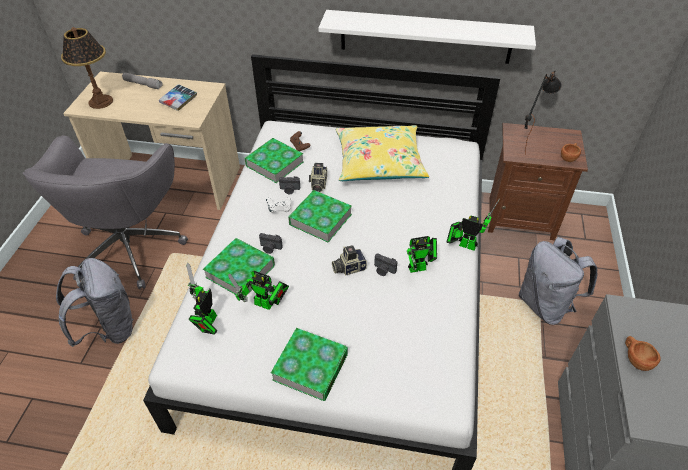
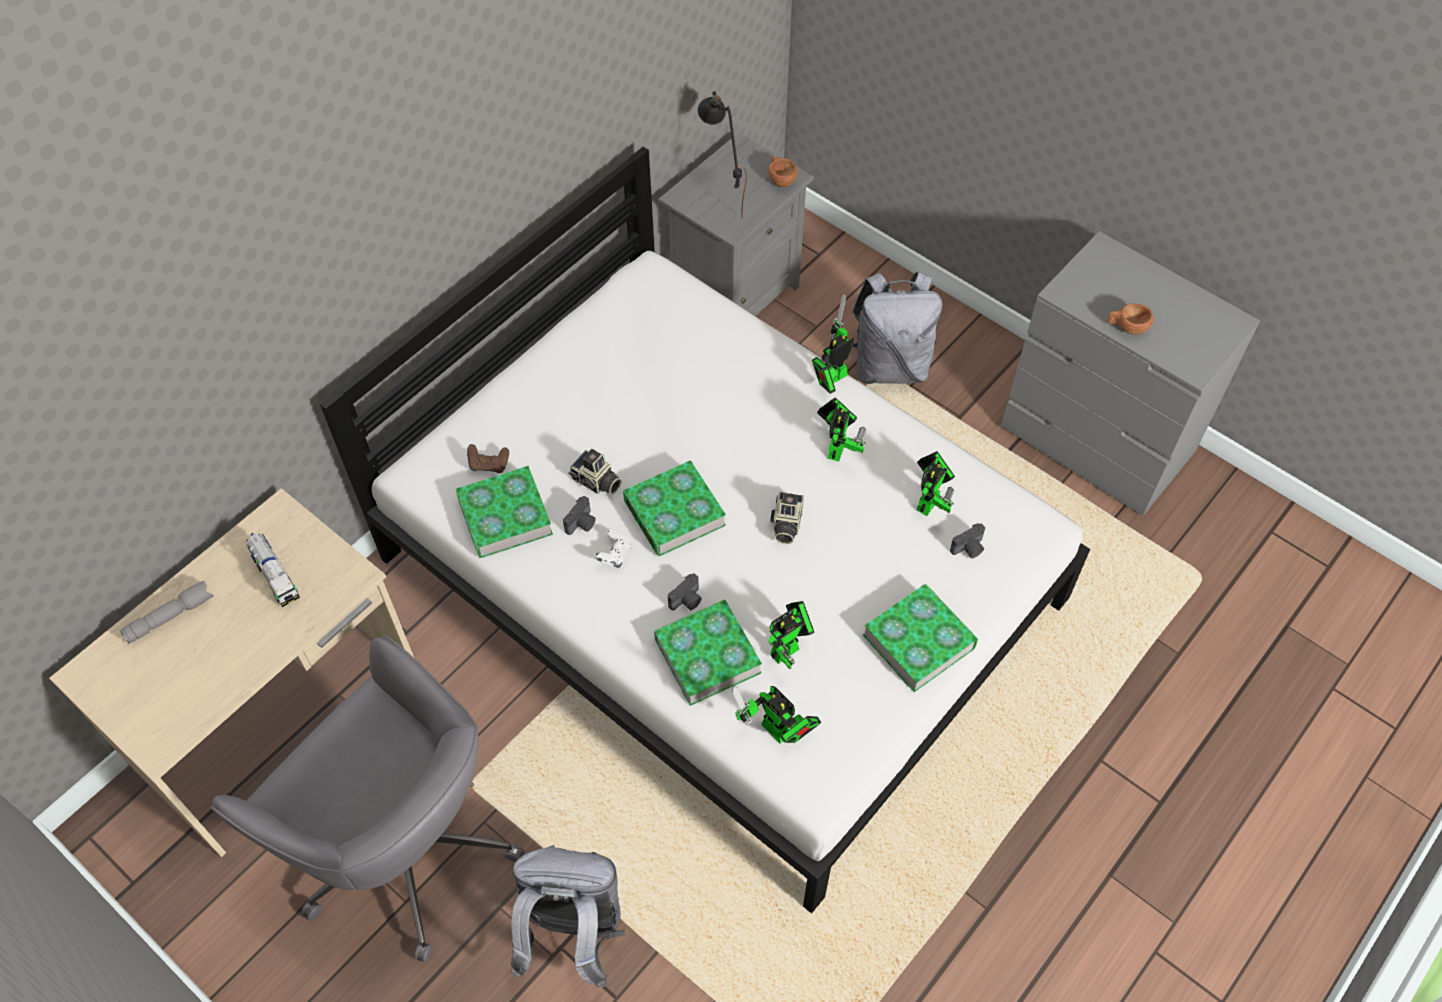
camera: 60 degrees left, 10 degrees up
table lamp [61,27,113,109] -> none
book [159,84,197,111] -> toy truck [246,533,300,607]
white shelf [318,10,536,64] -> none
yellow pillow [336,125,429,181] -> none
camera [374,253,397,276] -> camera moved to [950,523,985,558]
brown nightstand [488,123,588,240] -> grey nightstand [659,133,814,316]
none -> toy robot [917,451,955,516]

